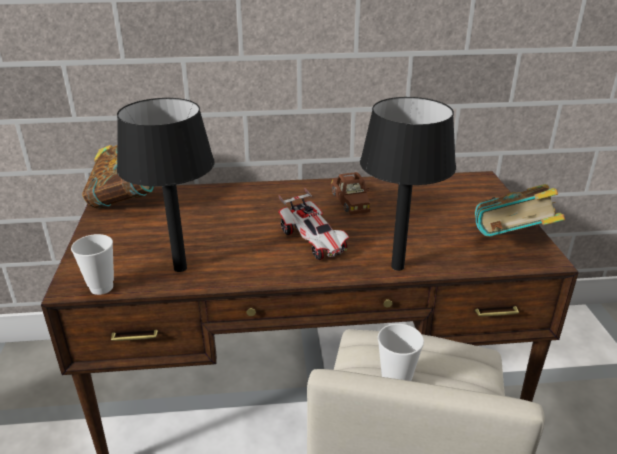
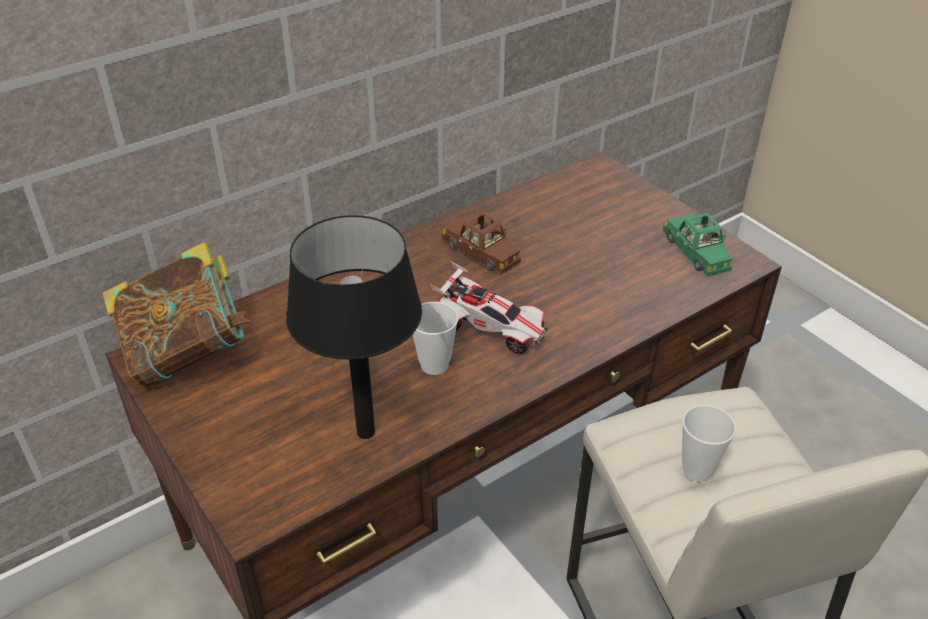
camera: 30 degrees left, 10 degrees up
cup [71,234,114,295] -> cup moved to [413,302,458,375]
black table lamp [360,97,456,271] -> none
book [475,184,565,237] -> green toy car [663,213,733,276]

